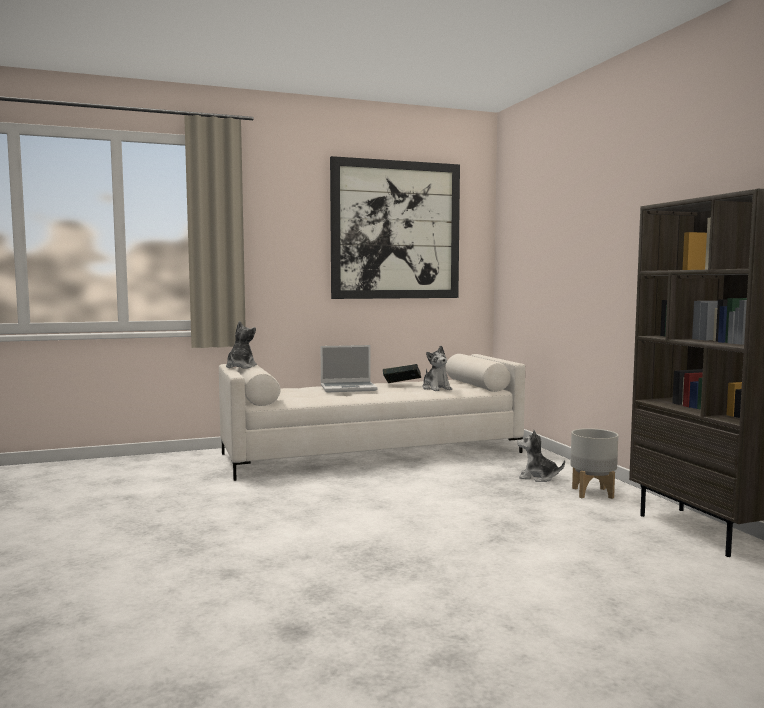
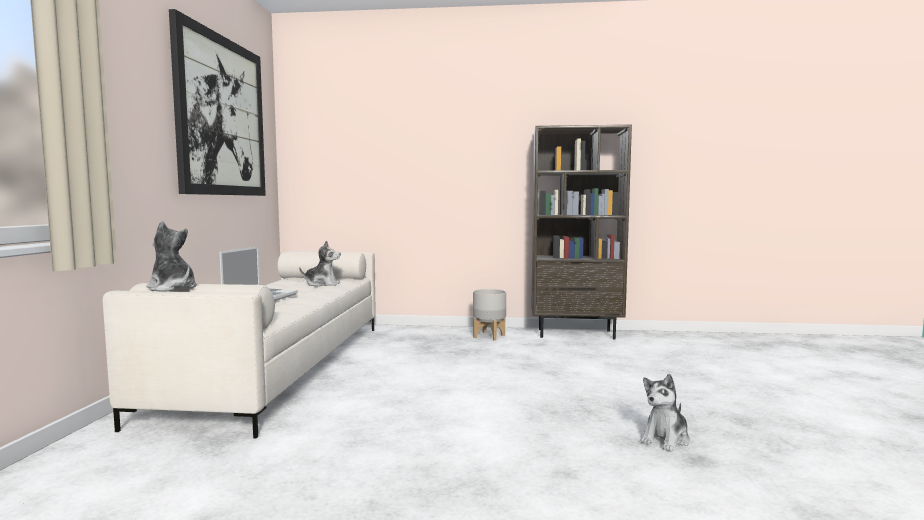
camera: 65 degrees left, 0 degrees up
book [383,364,421,383] -> none
plush toy [517,430,565,482] -> plush toy moved to [640,374,690,452]

